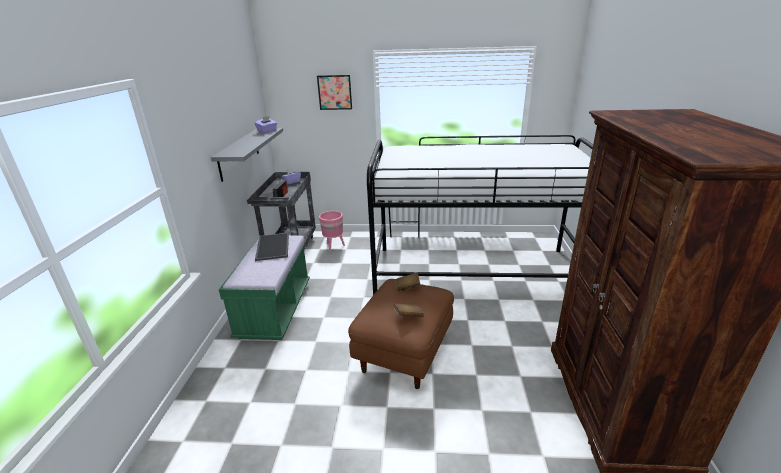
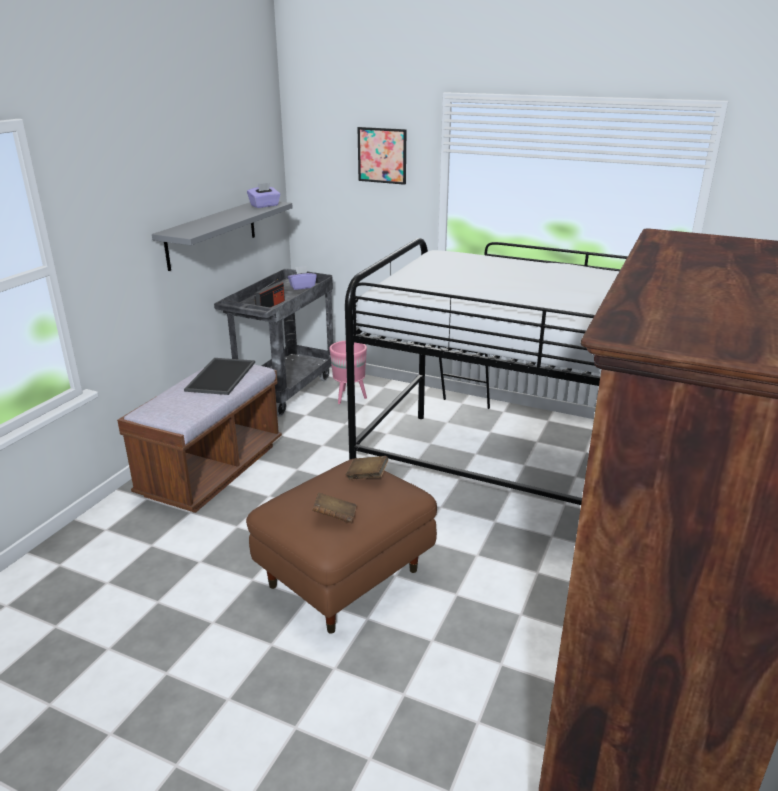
camera: 20 degrees right, 0 degrees up
green bench [219,235,310,340] -> brown bench [117,364,282,513]

